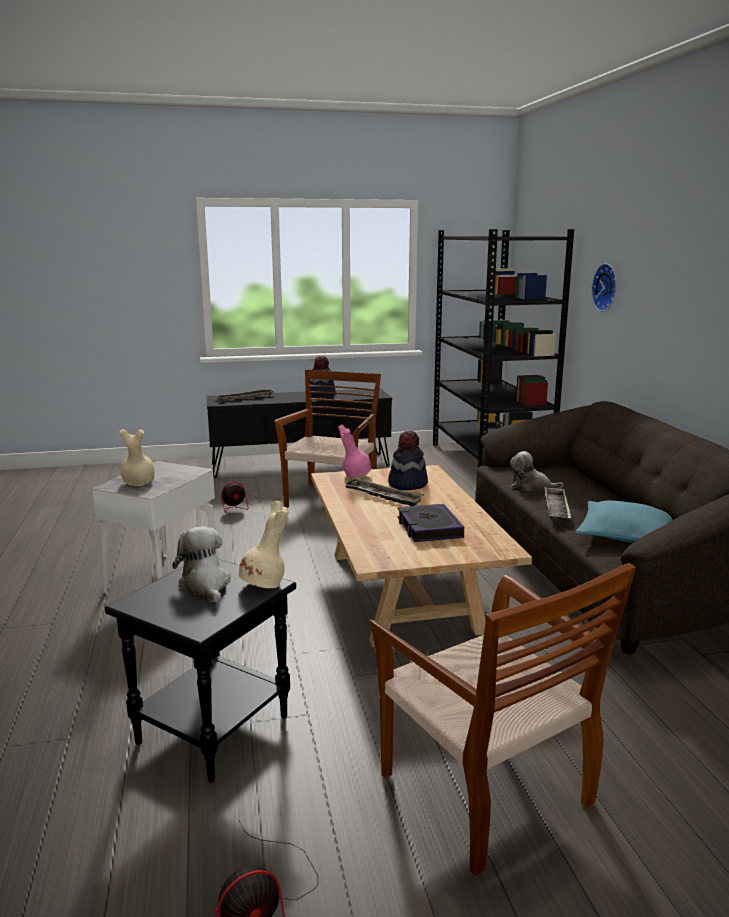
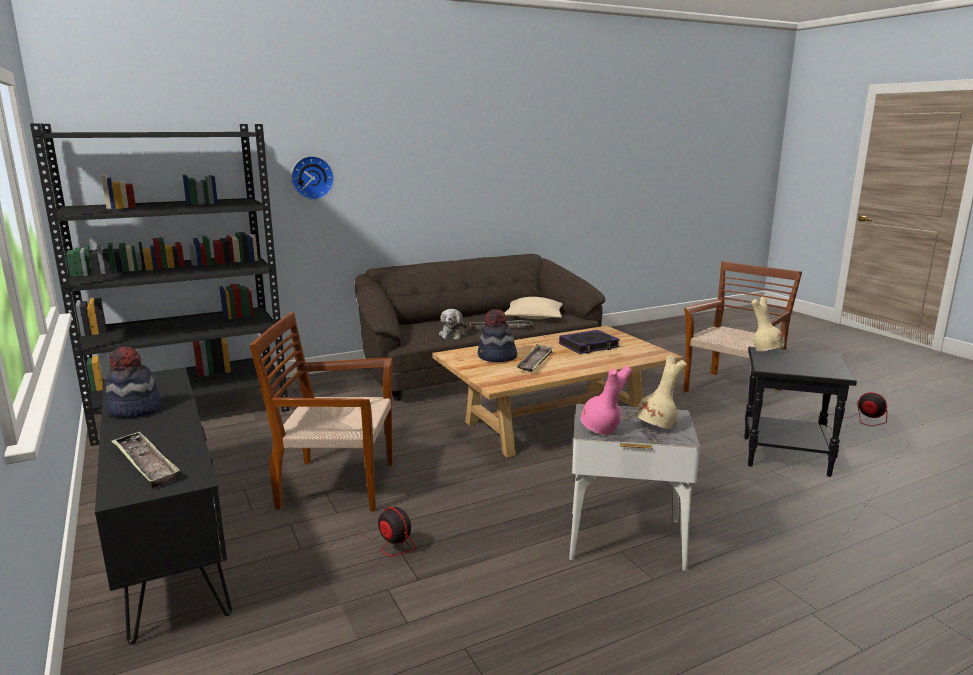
camera: 105 degrees left, 0 degrees up
plush toy [172,526,231,603] -> none
pink vase [338,425,371,478] -> pink vase moved to [581,365,632,435]
turquoise pillow [576,501,673,543] -> beige pillow [504,297,563,319]

